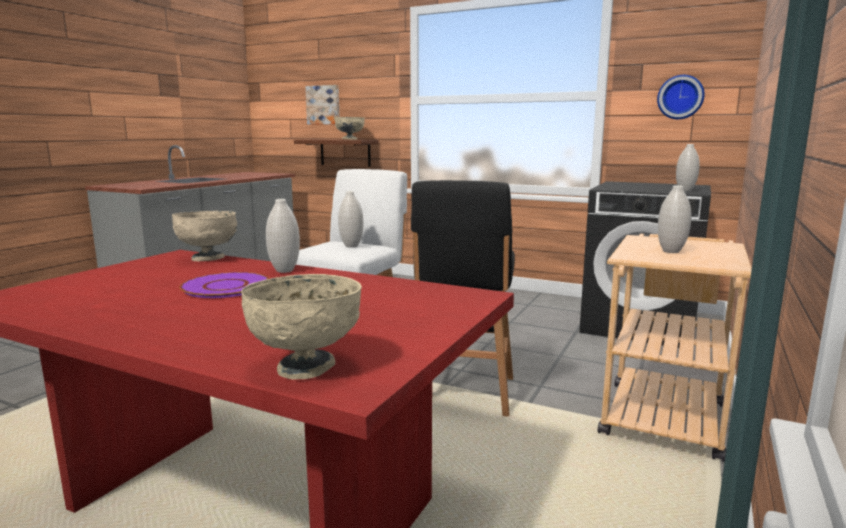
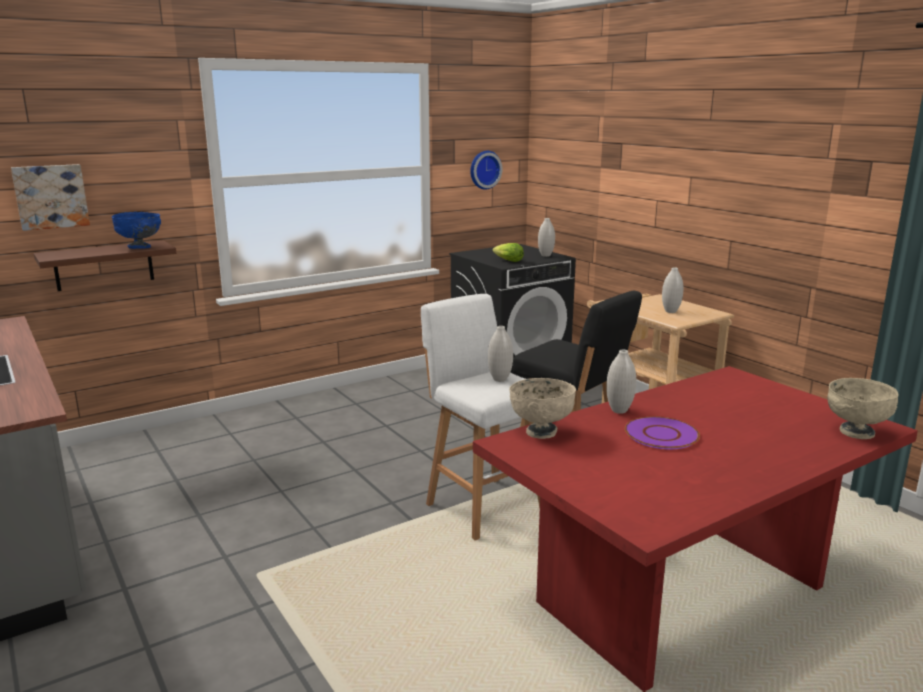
camera: 60 degrees left, 5 degrees up
beige bowl [334,117,365,140] -> blue bowl [112,212,161,249]
none -> lettuce [493,243,524,262]

